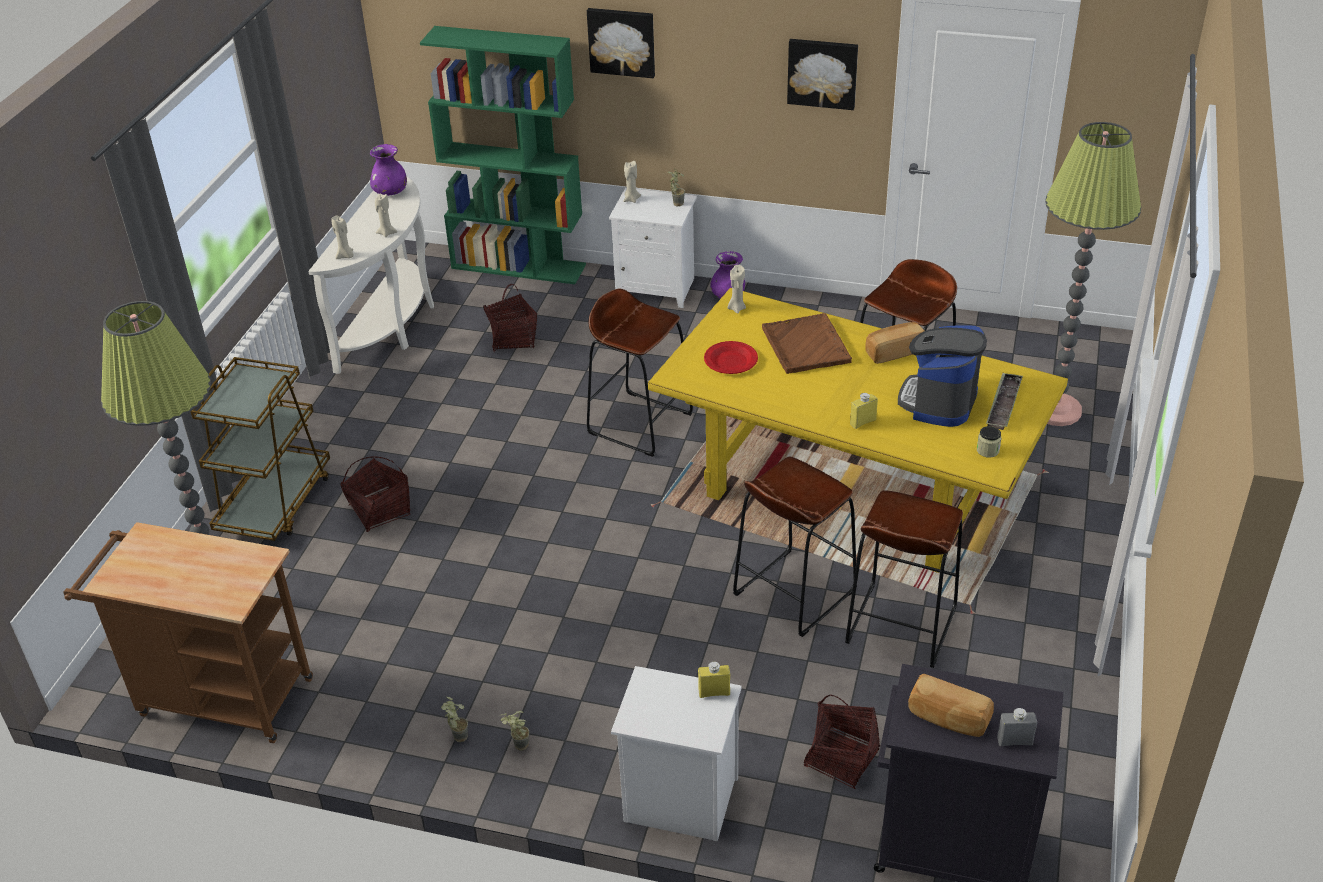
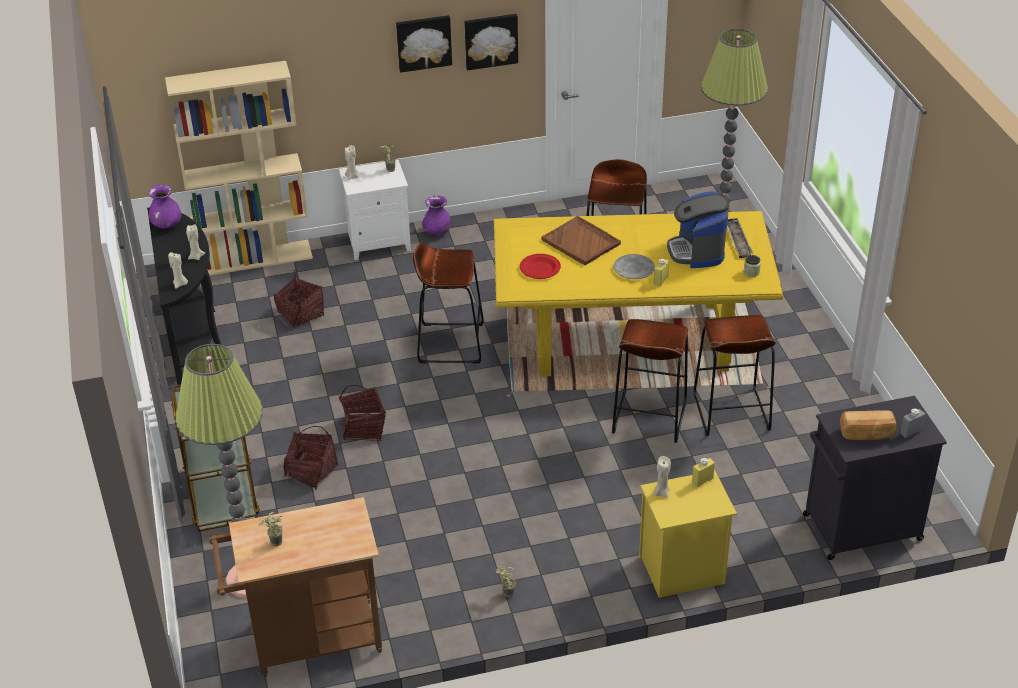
camera: 30 degrees left, 0 degrees up
white console table [308,177,434,374] -> black console table [147,208,221,385]
green bookcase [420,26,586,284] -> beige bookcase [165,61,313,276]
potted plant [500,711,529,751] -> potted plant moved to [258,512,283,546]
picture [587,8,655,78] -> picture moved to [396,15,452,73]
white nightstand [611,666,742,841] -> yellow nightstand [639,471,737,598]
beige candle [727,265,746,314] -> beige candle moved to [654,456,671,498]
basket [804,694,880,789] -> basket moved to [339,385,386,441]
bread [865,322,924,364] -> none
none -> grey plate [614,254,655,279]

